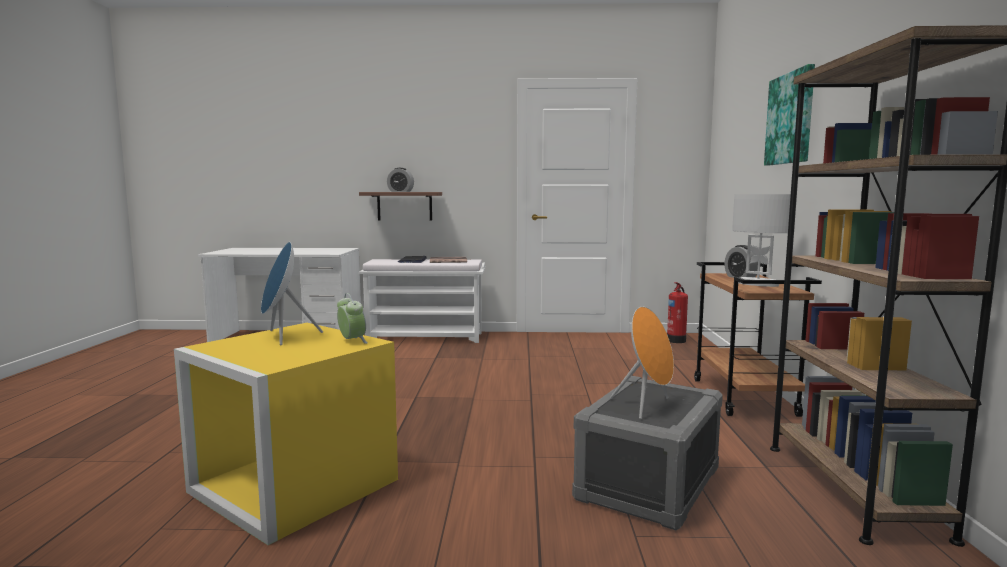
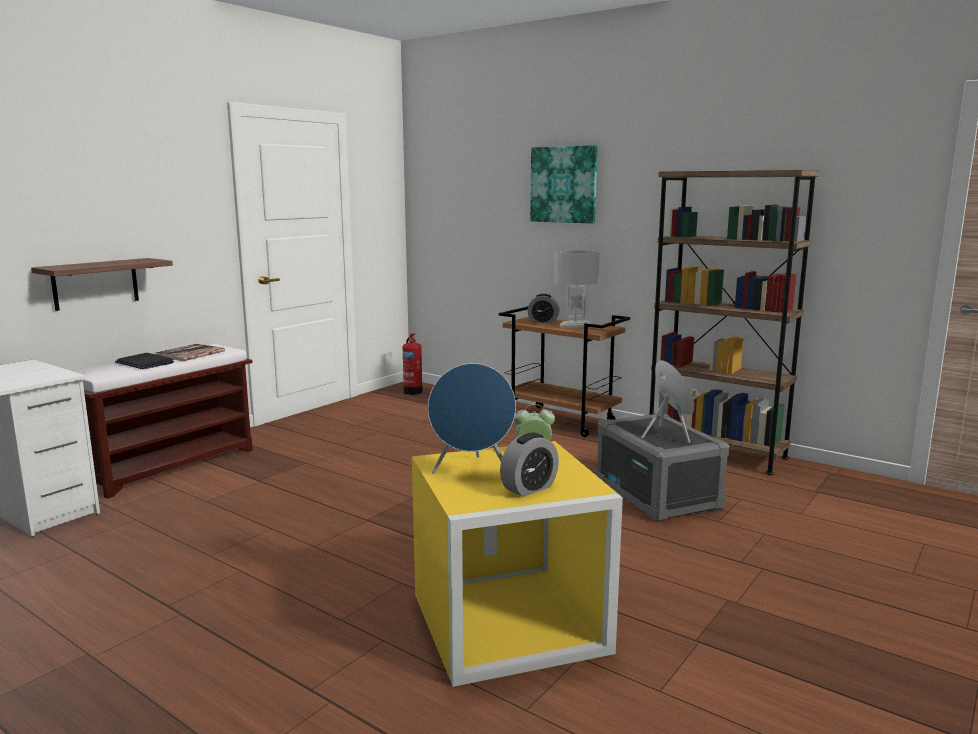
camera: 55 degrees left, 5 degrees up
white bench [359,259,485,343] -> brown bench [74,344,253,499]
alarm clock [387,168,414,192] -> alarm clock moved to [500,433,559,497]

